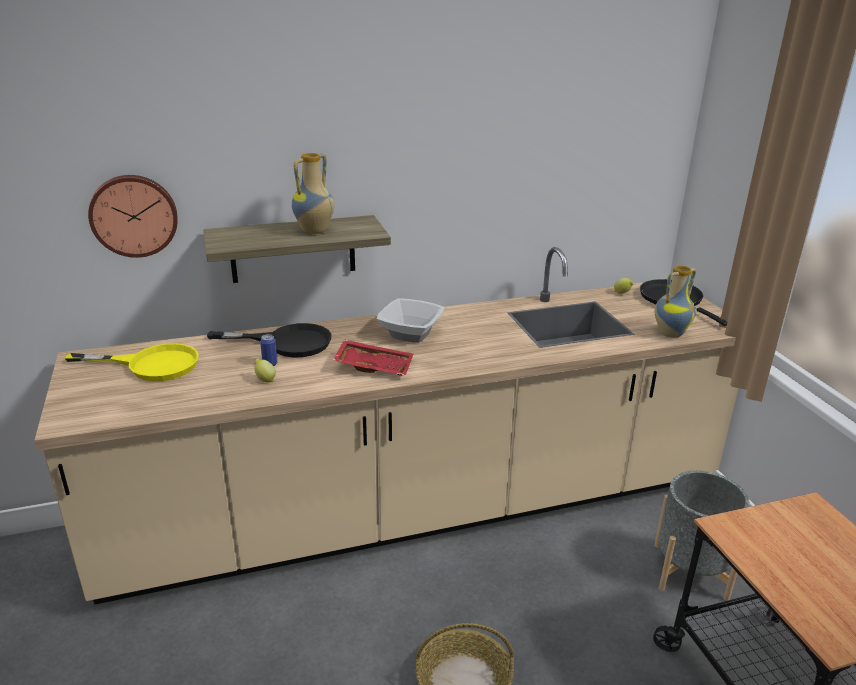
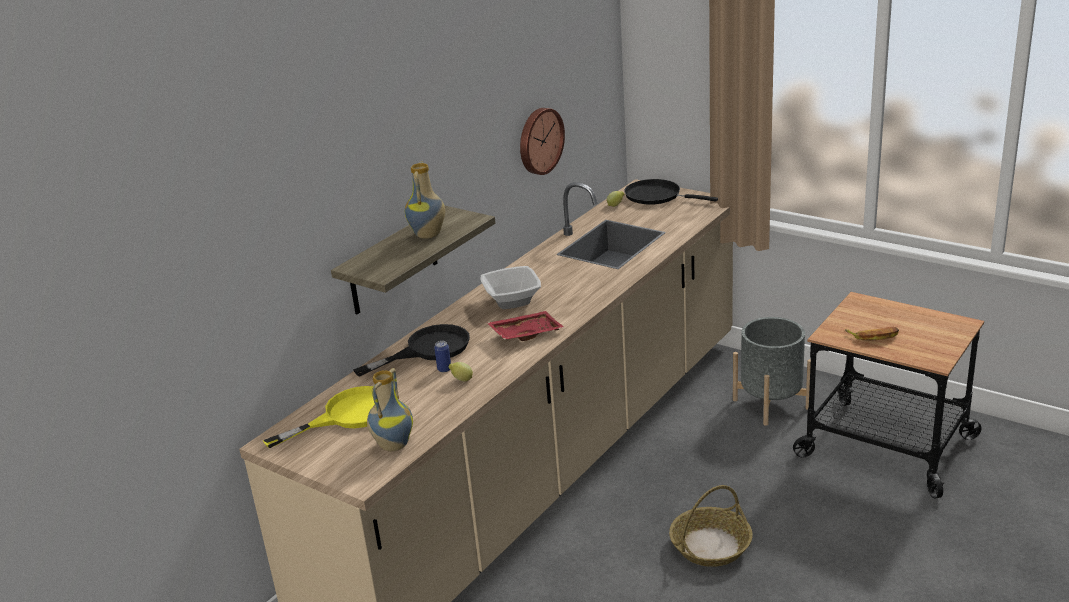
camera: 35 degrees left, 0 degrees up
wall clock [88,175,178,258] -> wall clock moved to [520,108,565,175]
vase [655,266,696,338] -> vase moved to [367,368,413,451]
none -> banana [845,327,899,341]

